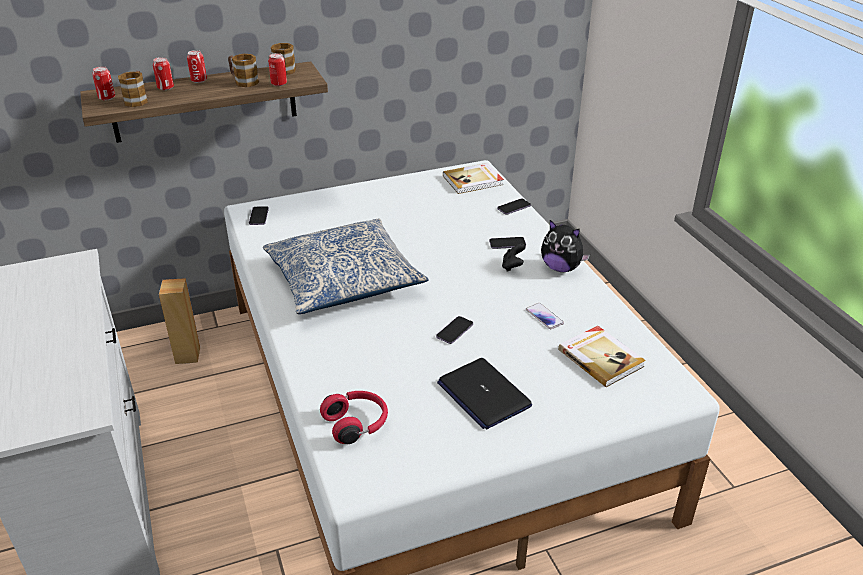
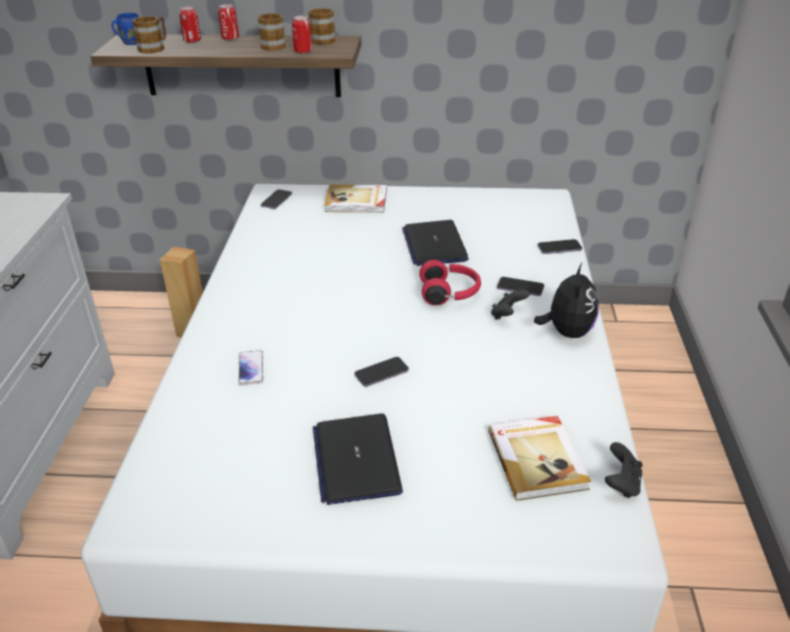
camera: 25 degrees right, 0 degrees up
can [92,66,115,100] -> blue mug [111,13,139,45]
pillow [263,219,429,314] -> none
red headphones [320,391,388,444] -> red headphones moved to [420,260,481,305]
book [443,163,504,194] -> book moved to [324,184,387,213]
phone [526,303,564,329] -> phone moved to [238,350,263,385]
plush toy [541,220,590,272] -> plush toy turned 135 degrees counterclockwise [534,263,599,338]
none -> laptop [402,220,469,266]
none -> black game controller [605,442,643,498]

